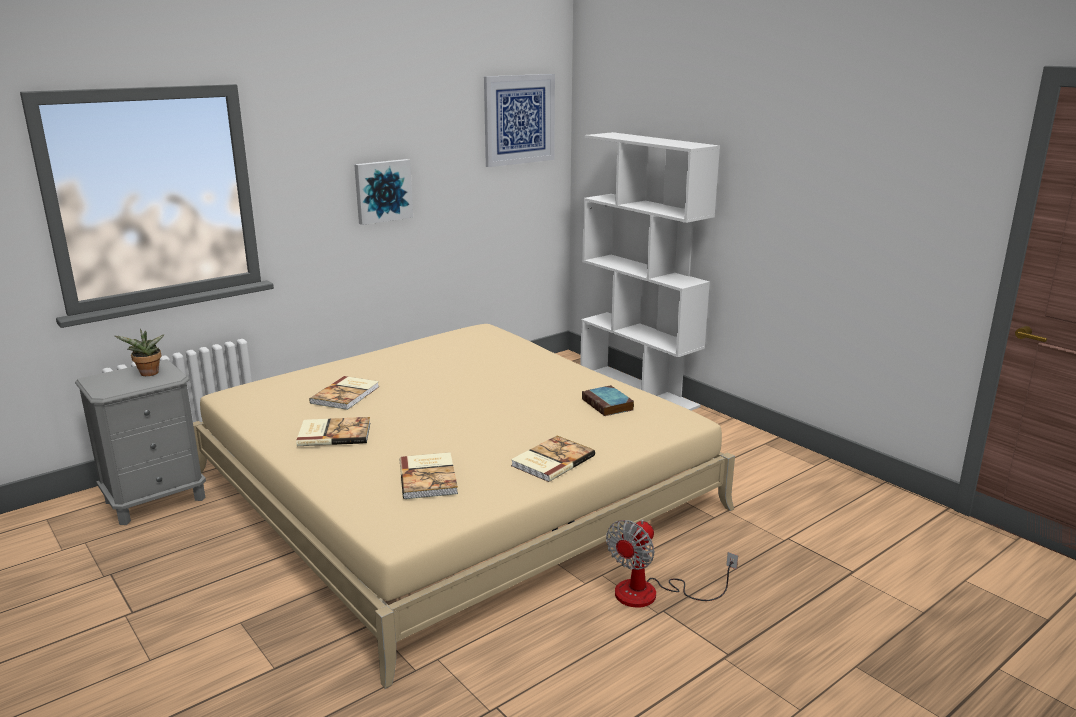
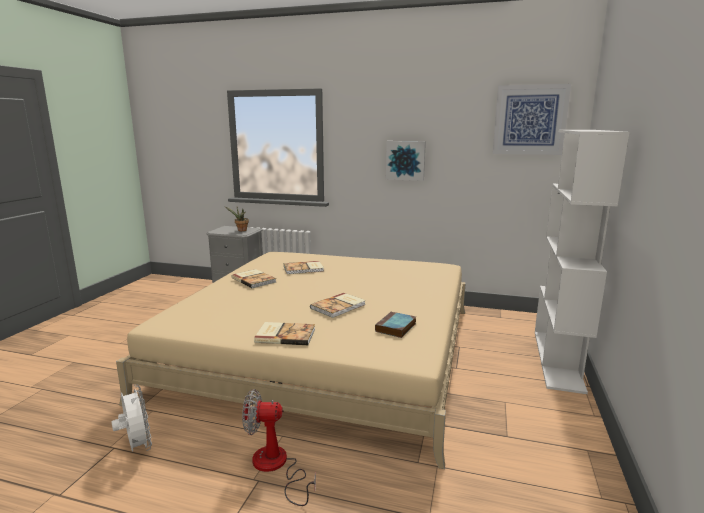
camera: 55 degrees right, 5 degrees down
book [400,452,458,499] -> book moved to [310,293,366,318]
none -> white fan [111,384,152,452]

